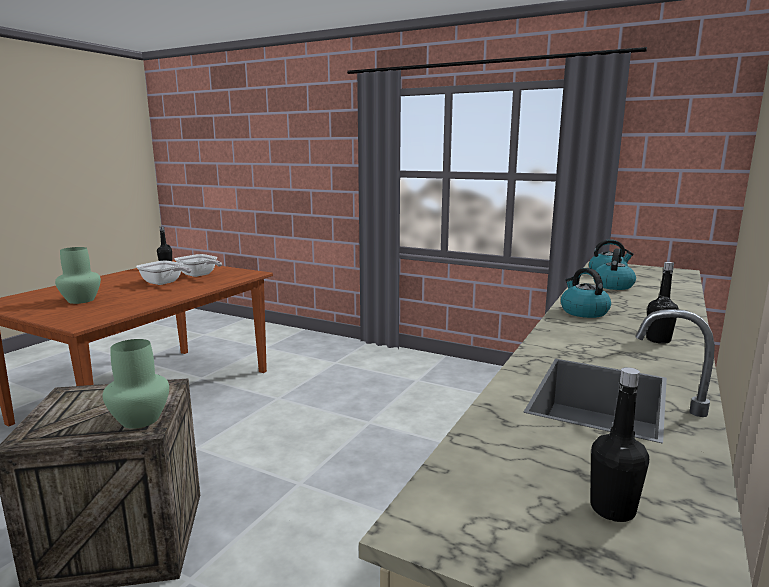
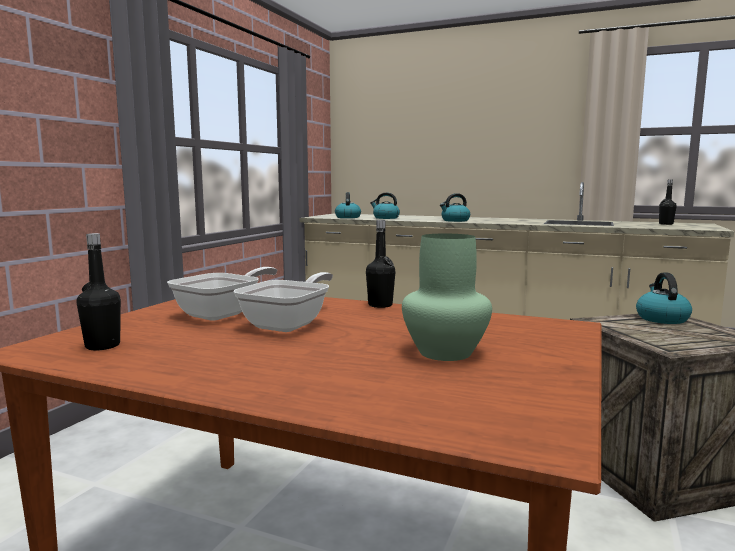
camera: 95 degrees left, 5 degrees down
green vase [103,339,169,429] -> kettle [636,272,692,324]
black bottle [646,262,679,344] -> black bottle moved to [366,220,395,308]

